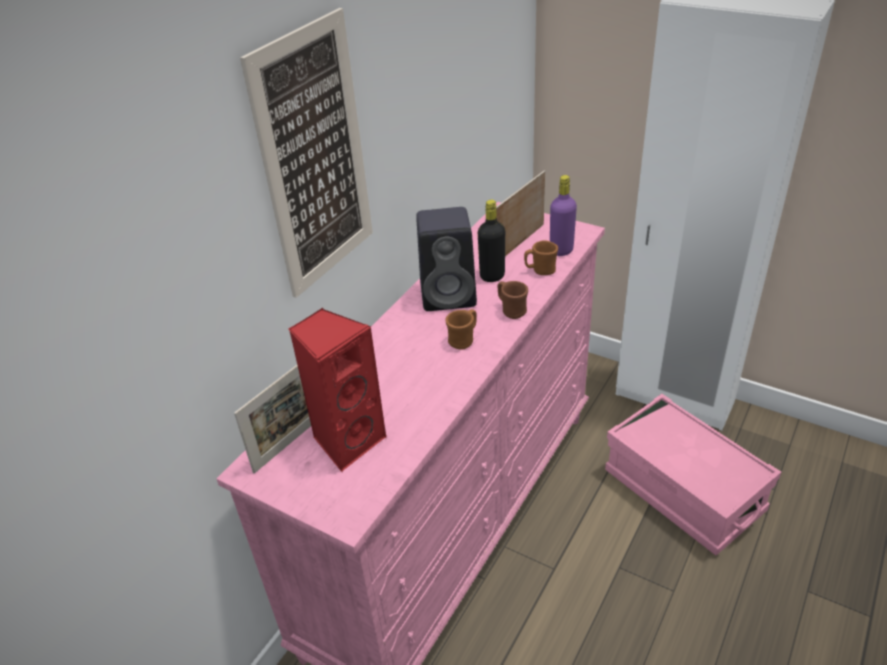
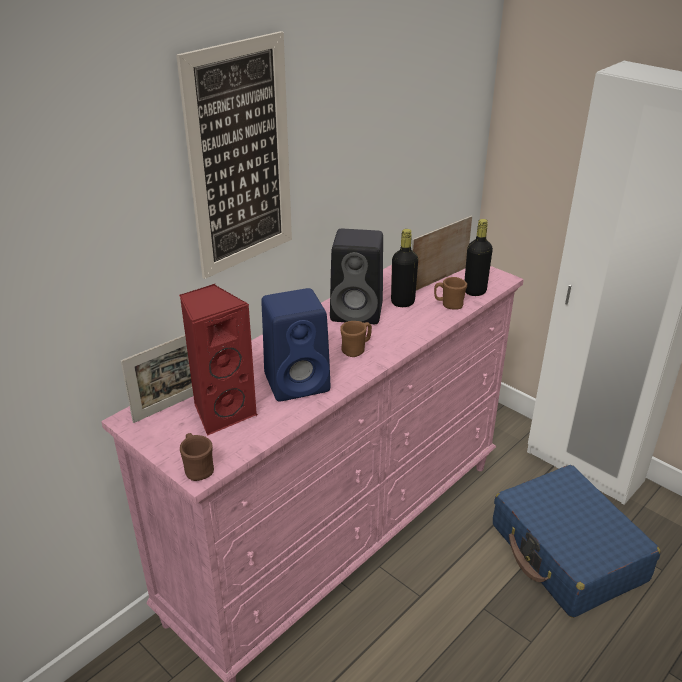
camera: 10 degrees right, 5 degrees down
brown mug [498,281,528,319] -> brown mug moved to [180,433,214,481]
purple bottle [550,175,577,256] -> black bottle [465,219,493,296]
pink storage box [605,394,781,555] -> blue suitcase [493,465,661,618]
none -> blue speaker [262,288,330,402]

